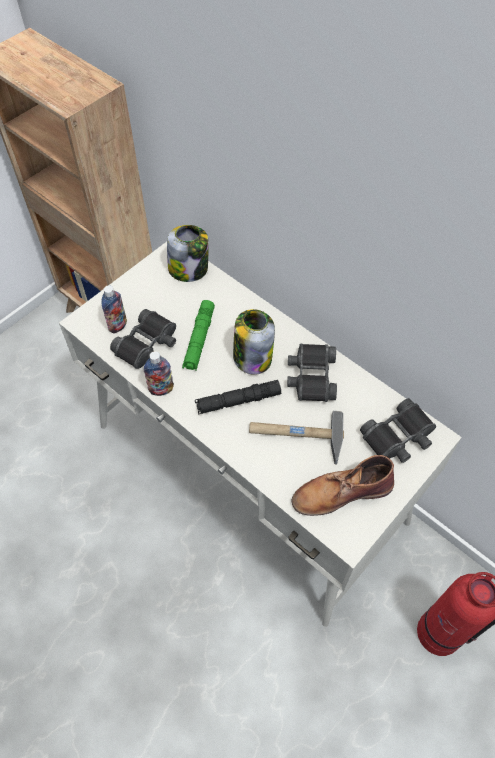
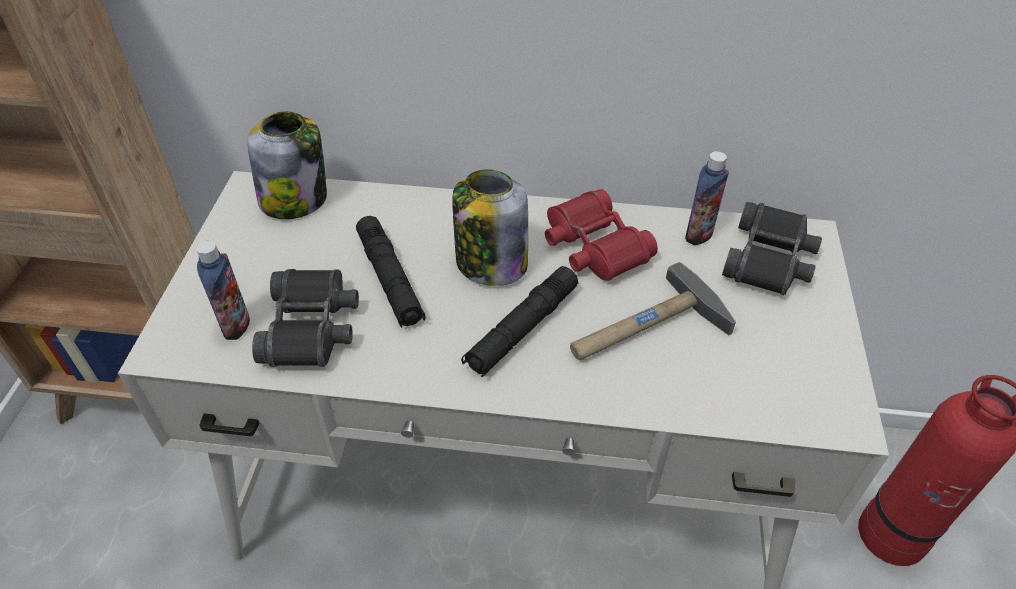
camera: 35 degrees left, 10 degrees down
bottle [144,351,174,396] -> bottle moved to [685,151,729,246]
green flashlight [182,300,215,370] -> black flashlight [356,216,426,328]
black binoculars [287,344,337,402] -> red binoculars [545,189,658,281]
brown boot [291,455,394,516] -> none

